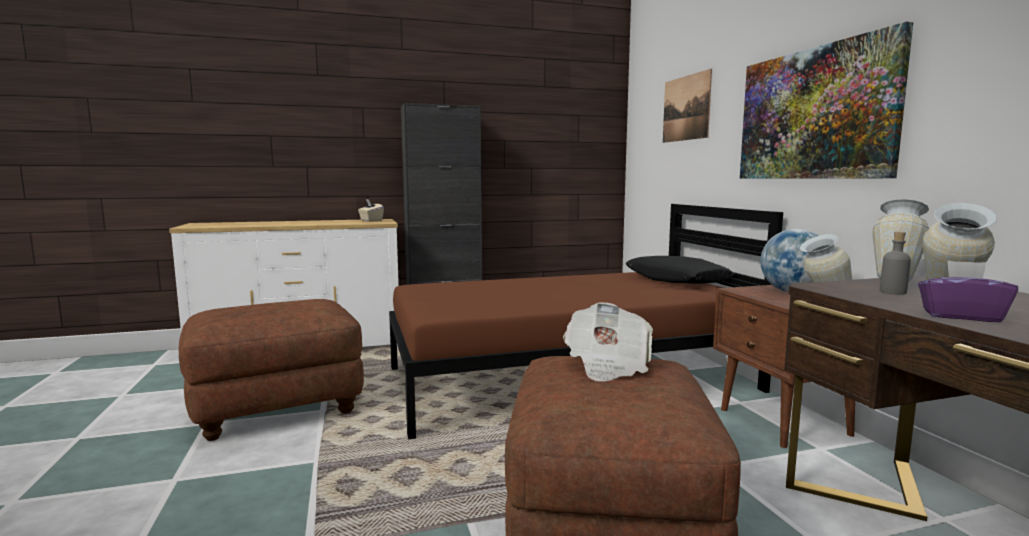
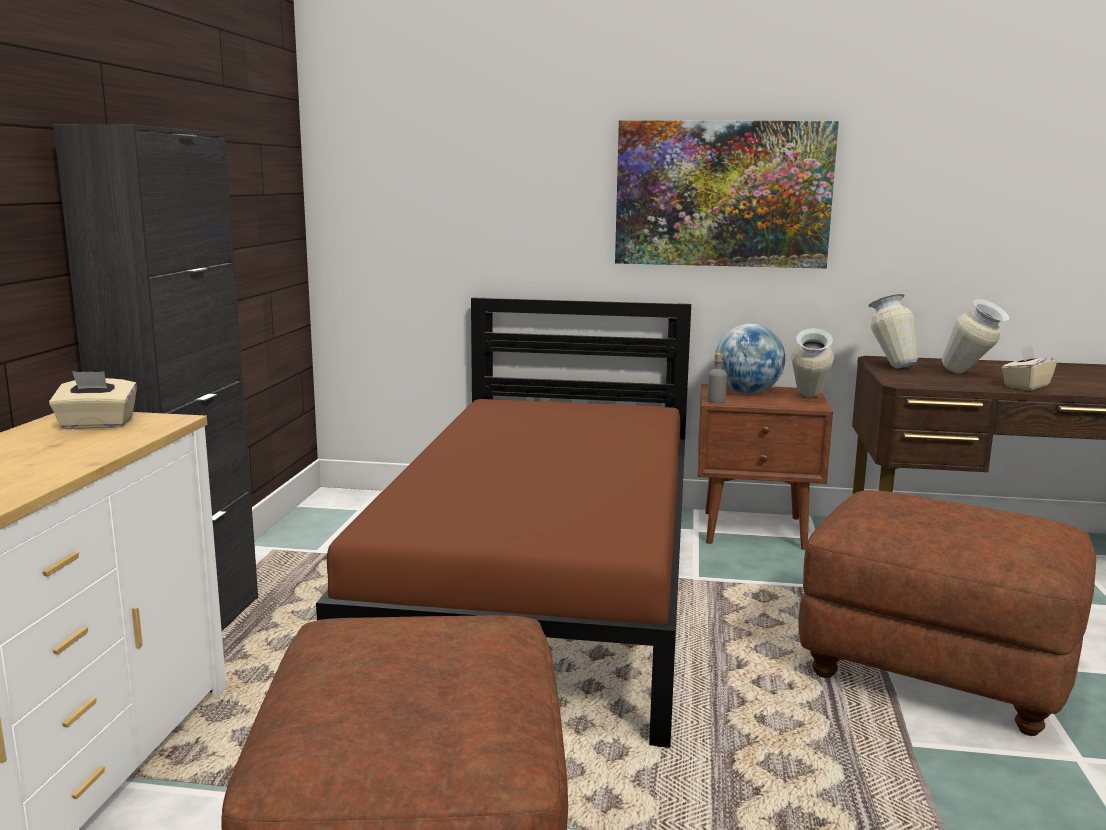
camera: 65 degrees left, 5 degrees up
newspaper [563,302,653,381] -> none
black pillow [626,256,734,284] -> none
picture [663,69,712,143] -> none
grey bottle [880,232,911,295] -> grey bottle moved to [707,353,727,403]
purple tissue box [918,260,1018,322] -> beige tissue box [1002,345,1057,390]

